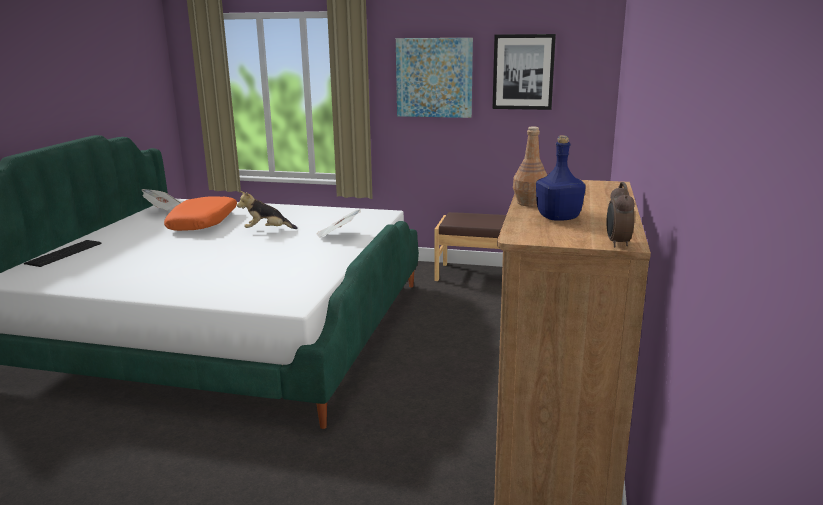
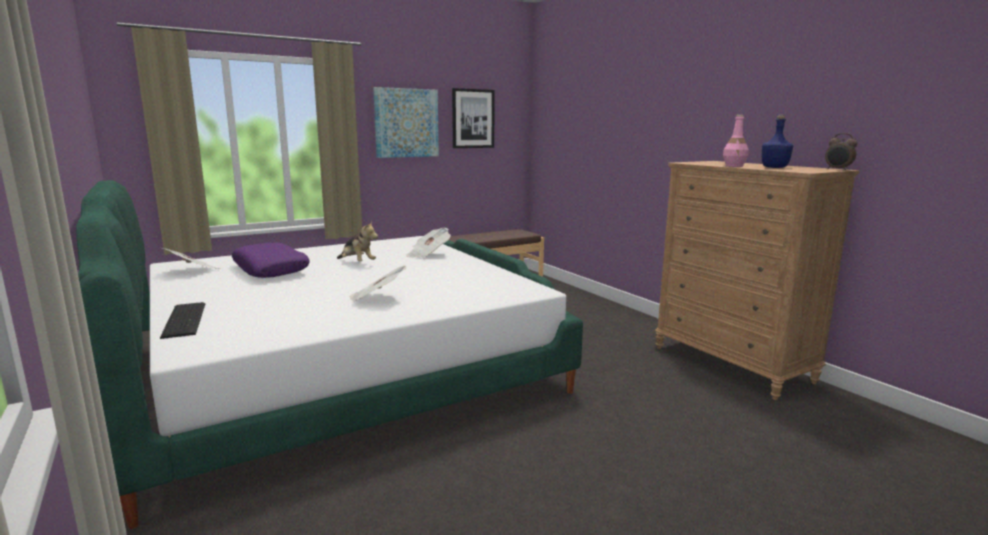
camera: 45 degrees left, 5 degrees down
orange pillow [164,196,237,231] -> purple pillow [232,243,310,278]
plush toy [237,191,298,229] -> plush toy turned 90 degrees counterclockwise [337,221,378,261]
brown bottle [513,127,547,207] -> pink bottle [723,115,749,167]
none -> newspaper [350,266,406,303]

